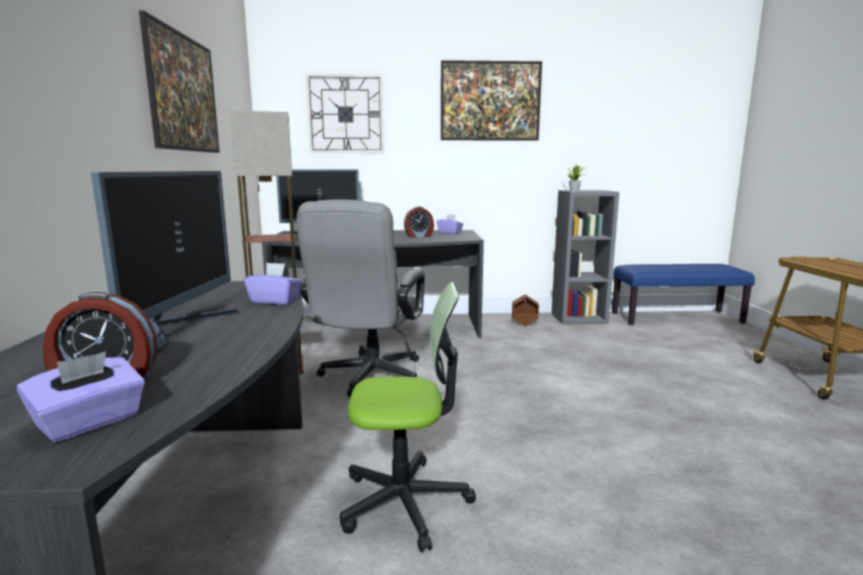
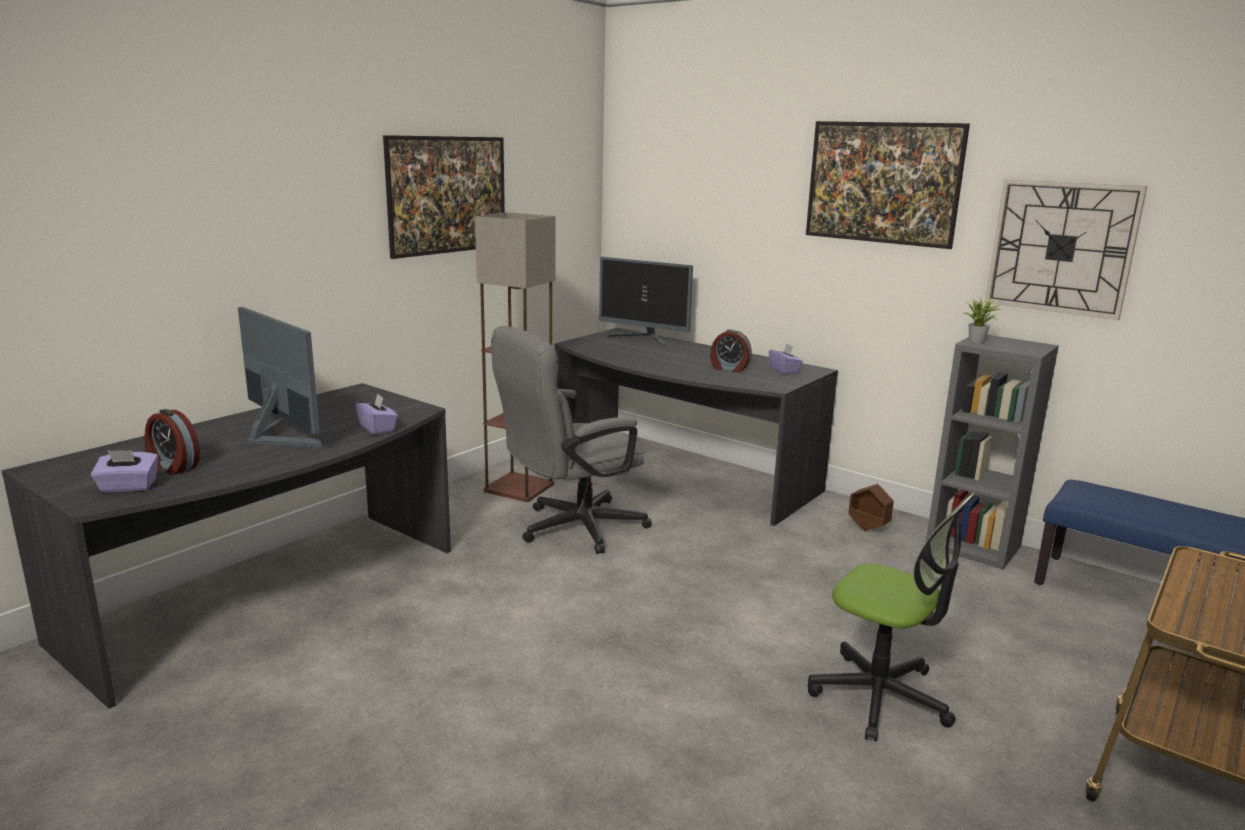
camera: 40 degrees right, 5 degrees up
monitor [91,171,238,354] -> monitor turned 90 degrees counterclockwise [238,307,322,447]
wall clock [306,74,384,153] -> wall clock moved to [985,179,1147,320]
office chair [340,282,476,552] -> office chair moved to [808,494,974,741]

